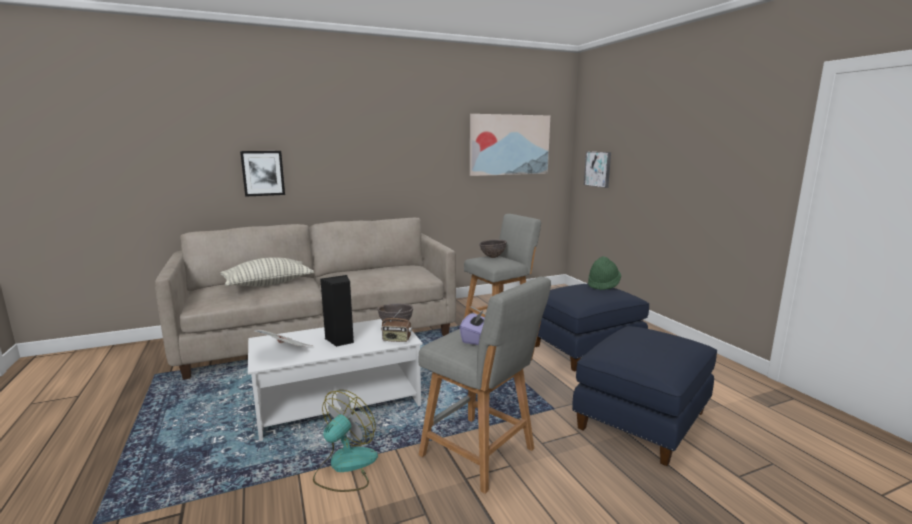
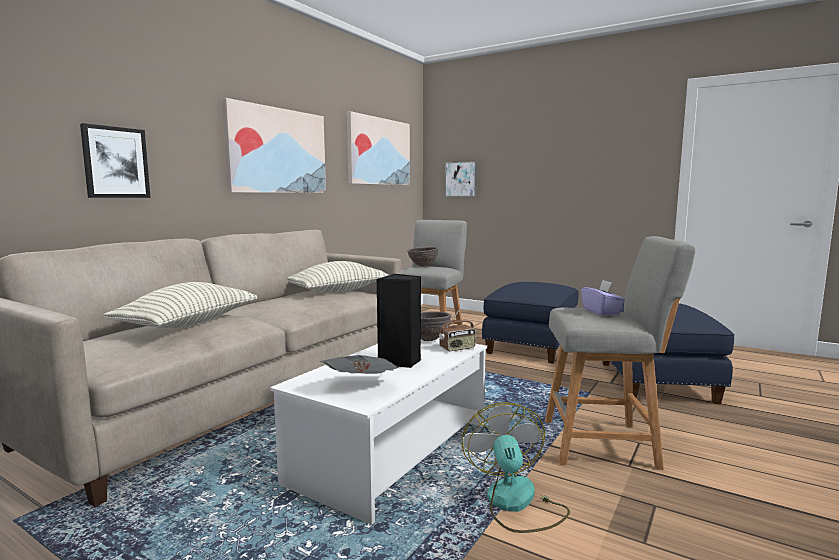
camera: 35 degrees left, 5 degrees down
green hat [588,256,621,290] -> none
none -> picture [222,98,326,193]
none -> pillow [287,261,389,293]

